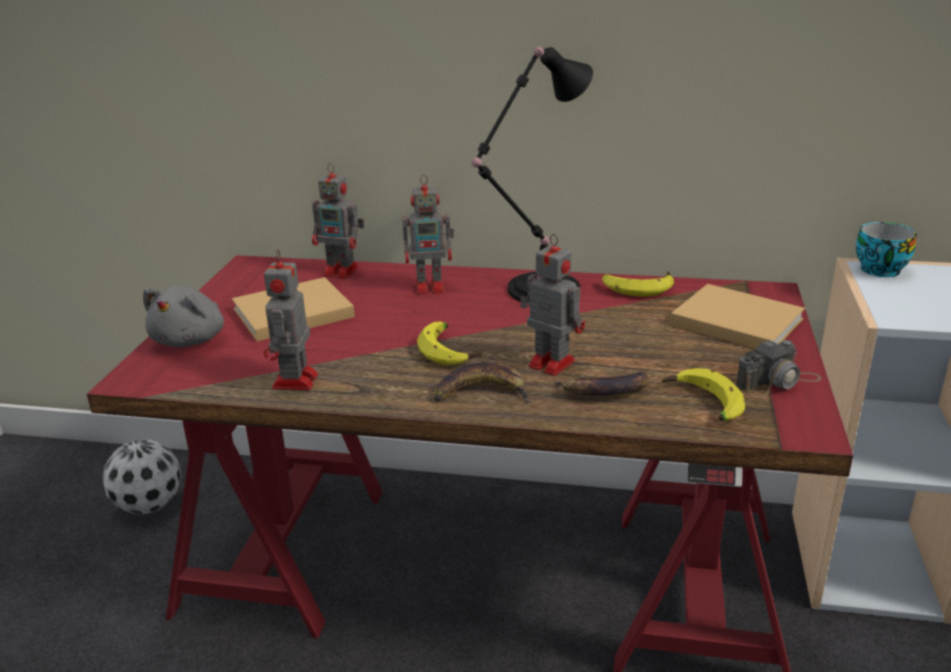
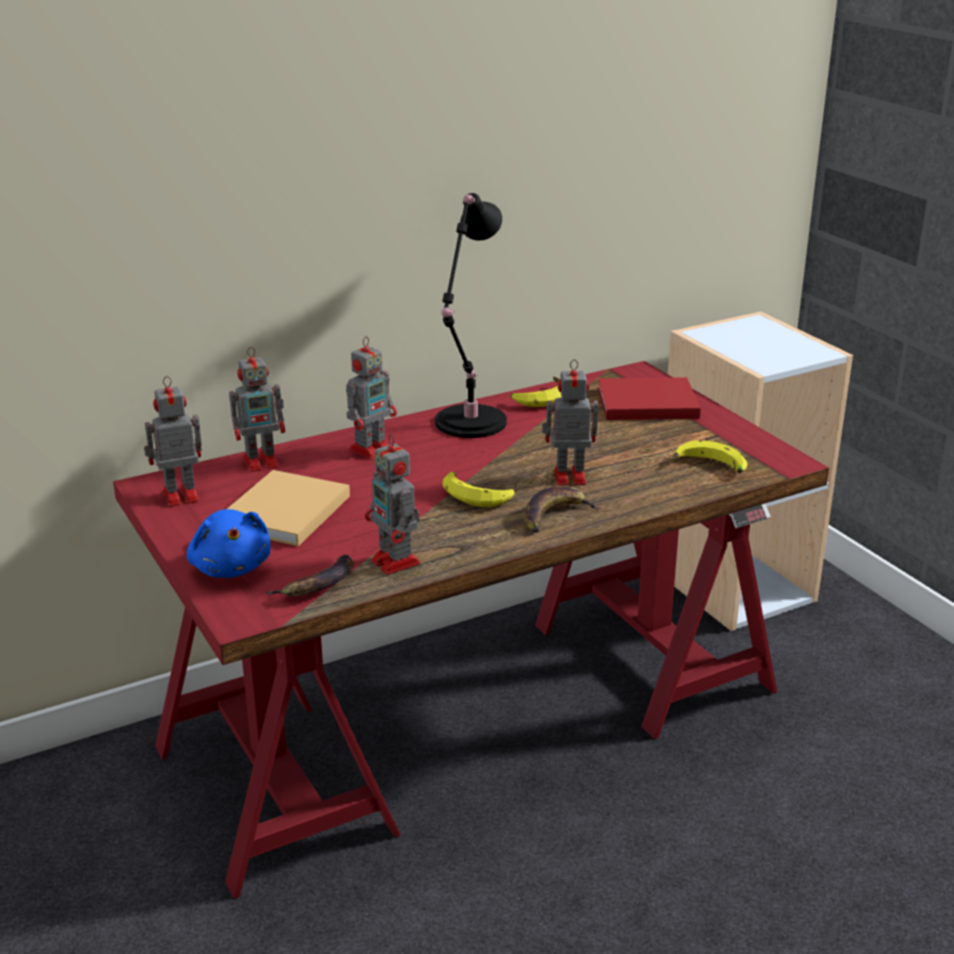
camera: 40 degrees left, 0 degrees up
football [102,440,182,514] -> none
grey plush toy [143,286,224,347] -> blue plush toy [187,509,271,578]
banana [554,372,650,396] -> banana moved to [266,555,354,596]
beige book [670,284,805,349] -> red book [597,377,701,420]
camera [736,339,822,398] -> none
cup [856,222,917,277] -> none
none -> toy robot [144,376,202,507]

